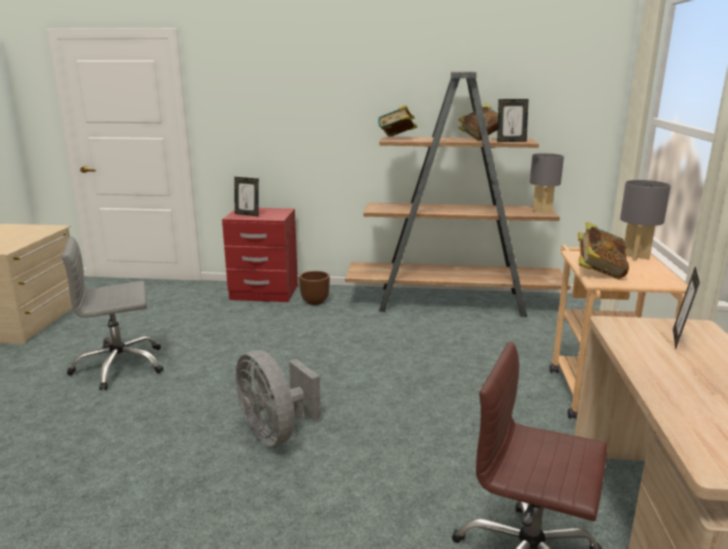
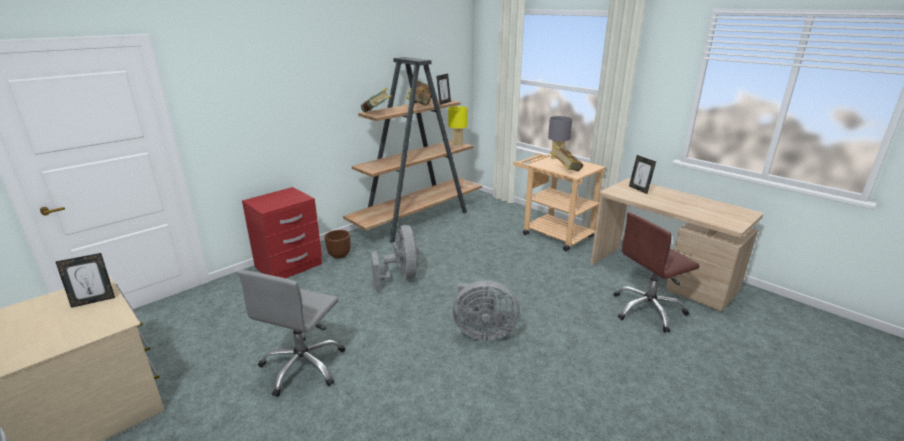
camera: 50 degrees left, 5 degrees up
picture frame [235,177,259,216] -> picture frame moved to [56,253,115,308]
grey table lamp [530,153,564,214] -> yellow table lamp [448,106,468,146]
none -> grey fan [371,225,419,291]

